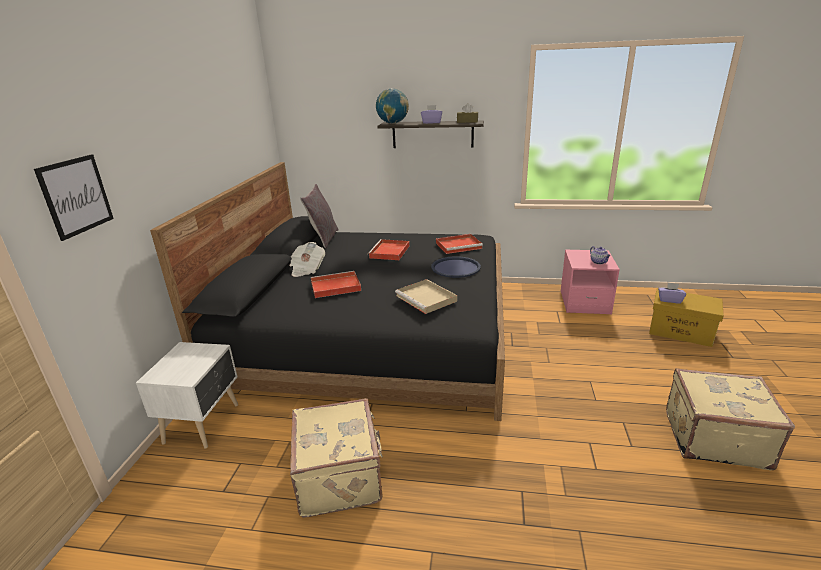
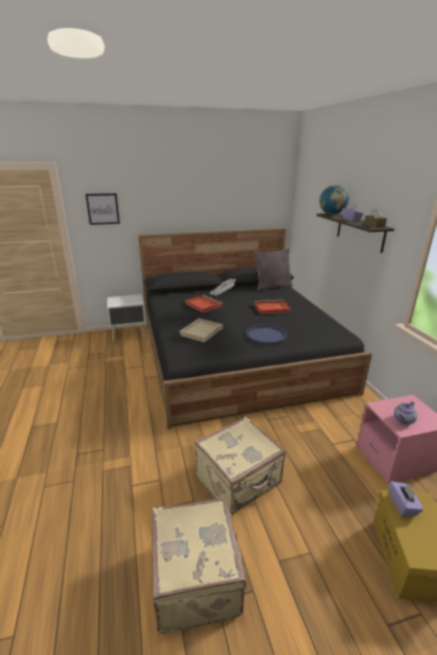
camera: 65 degrees right, 0 degrees up
beige suitcase [290,398,383,518] -> beige suitcase moved to [194,416,286,515]
red tray [436,234,483,254] -> none

